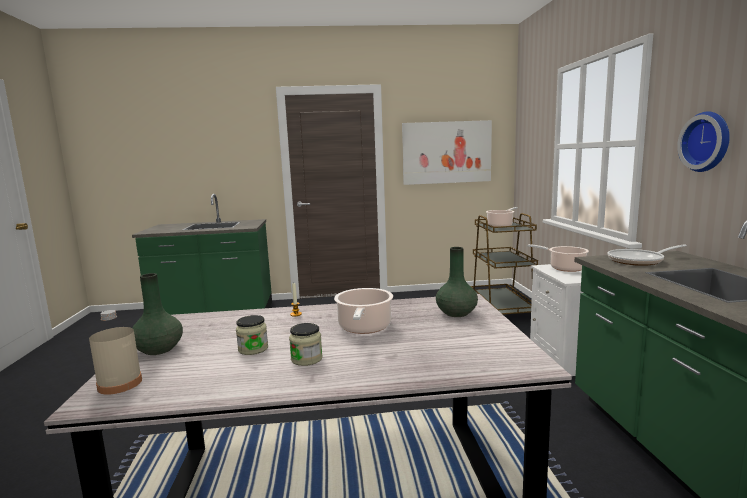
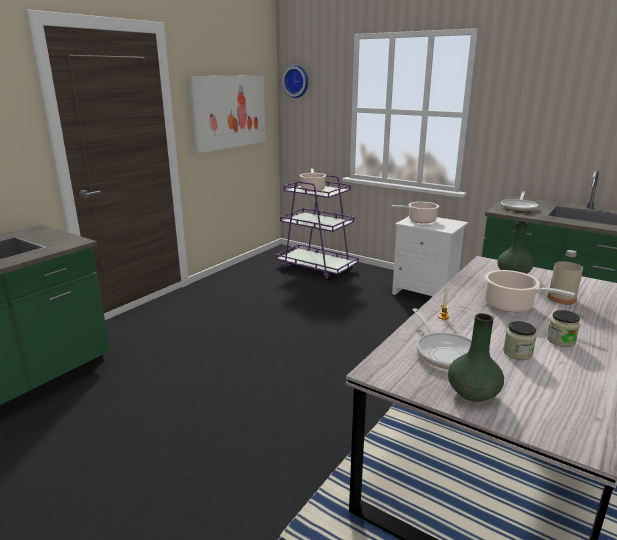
camera: 50 degrees left, 10 degrees up
beige bottle [89,310,142,395] -> beige bottle moved to [548,250,583,304]
brown cart [471,213,538,315] -> purple cart [276,175,359,281]
wall clock [677,111,730,172] -> wall clock moved to [282,65,308,98]
none -> frying pan [412,308,472,369]

